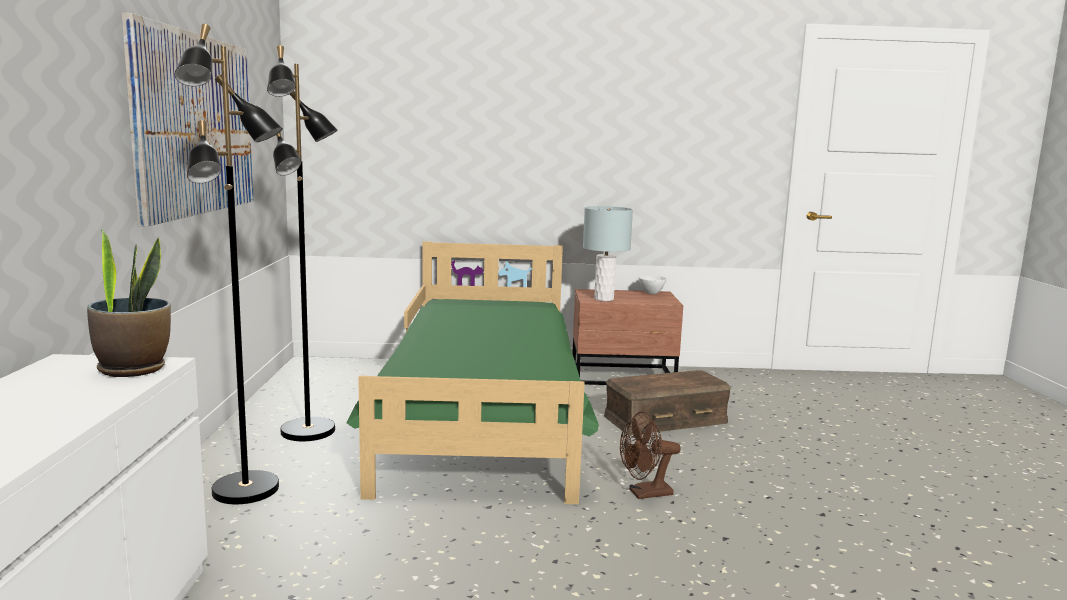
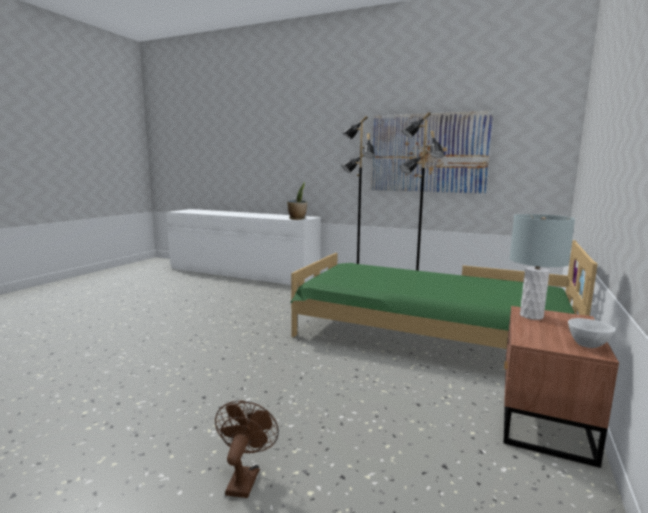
camera: 115 degrees right, 0 degrees up
brown storage box [604,370,731,435] -> none
brown fan [620,412,681,499] -> brown fan moved to [215,401,279,498]

